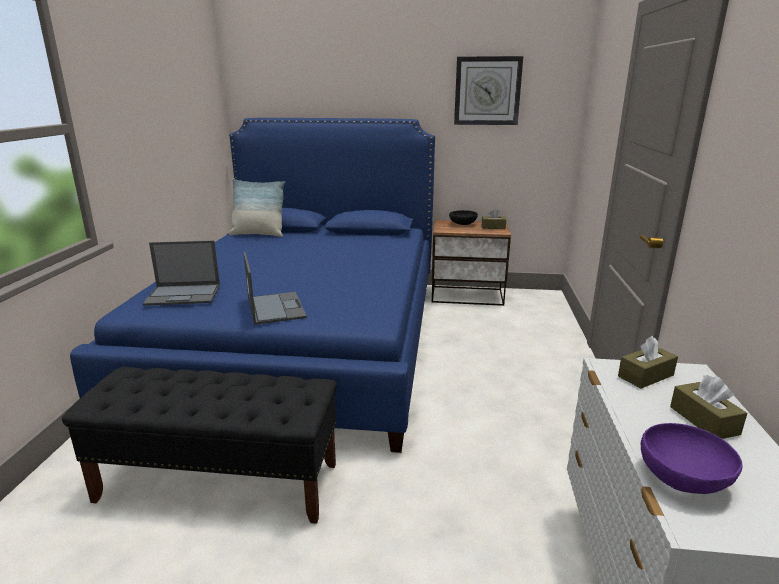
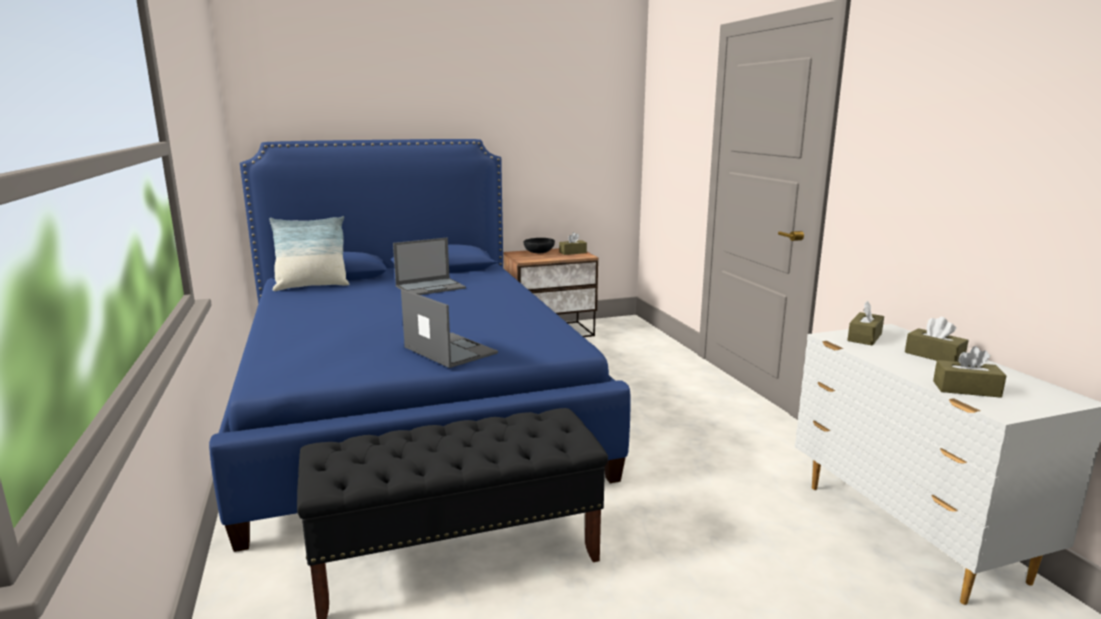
camera: 25 degrees left, 5 degrees down
laptop [143,240,220,306] -> laptop moved to [393,237,466,295]
wall clock [454,56,523,125] -> none
purple bowl [640,423,743,494] -> brown tissue box [933,346,1007,398]

